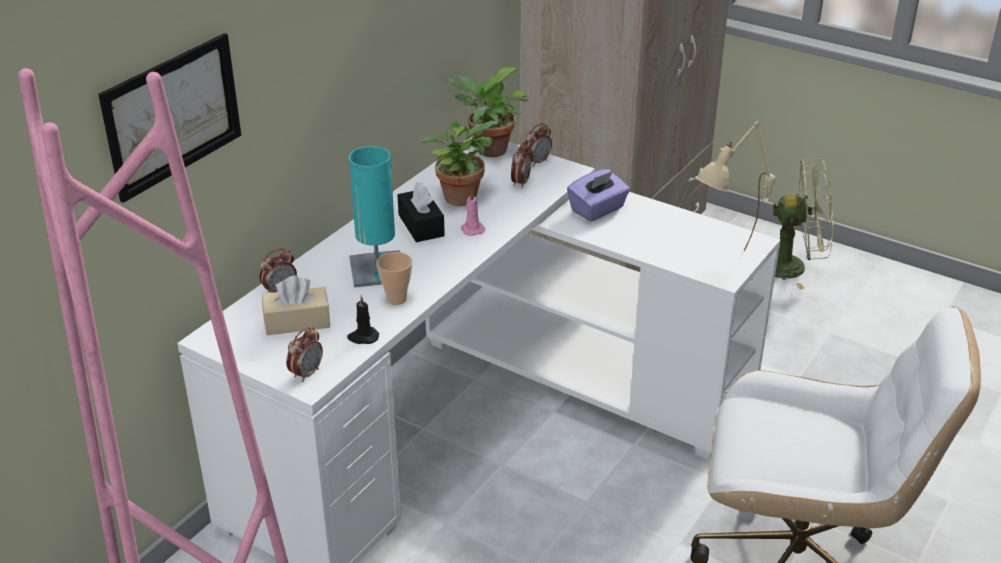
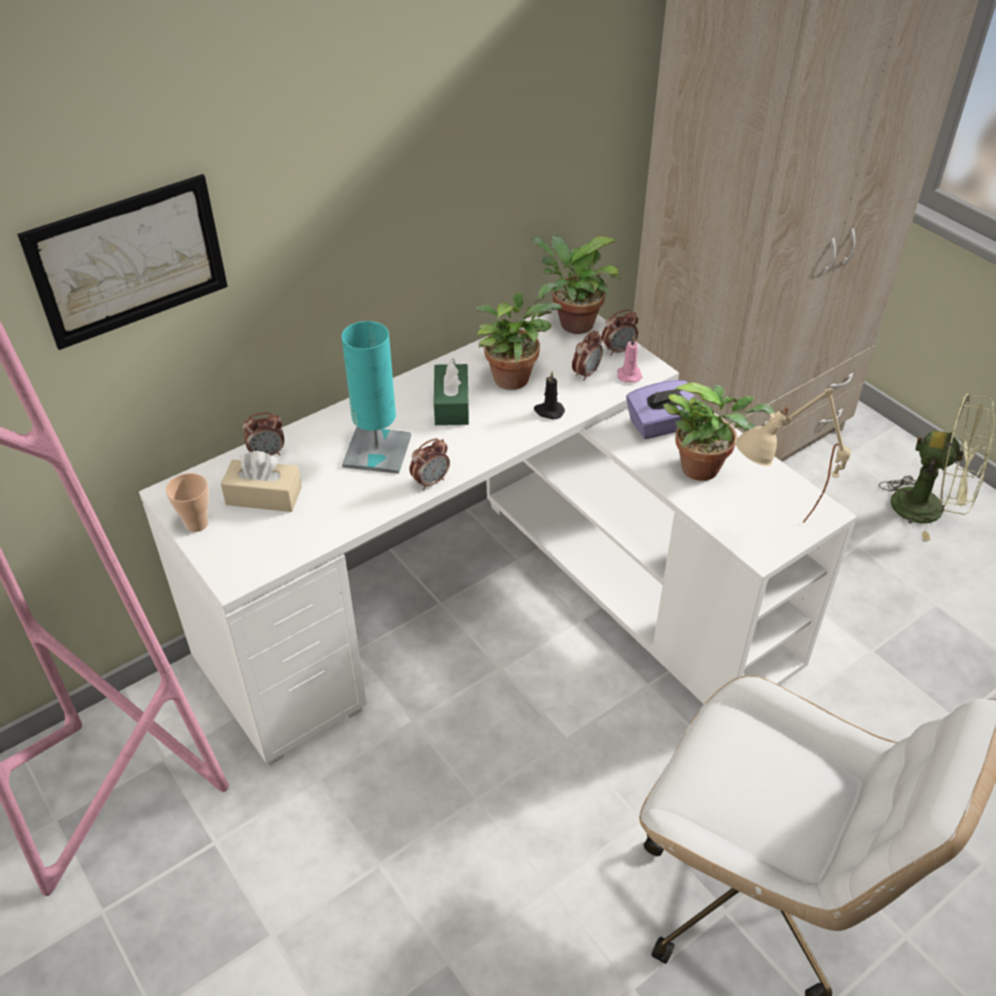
camera: 20 degrees right, 10 degrees up
alarm clock [286,327,323,382] -> alarm clock moved to [409,438,450,490]
black candle [347,295,379,344] -> black candle moved to [534,372,565,420]
cup [377,252,413,305] -> cup moved to [166,473,209,532]
black tissue box [397,182,445,242] -> green tissue box [434,358,469,425]
pink candle [461,191,485,236] -> pink candle moved to [617,335,642,383]
none -> potted plant [663,382,775,481]

